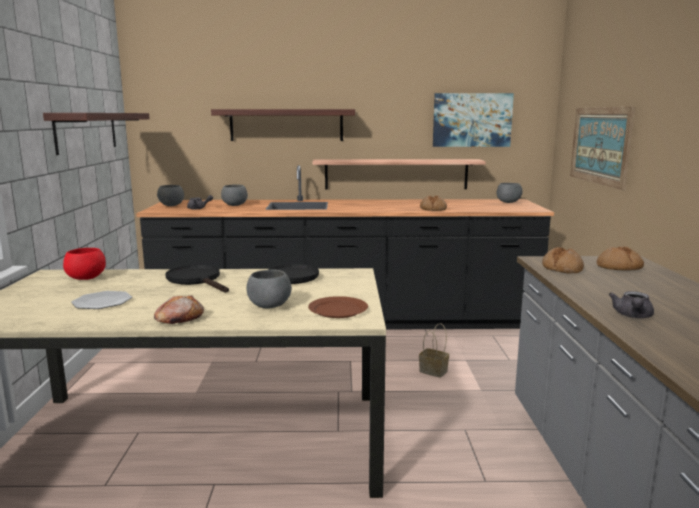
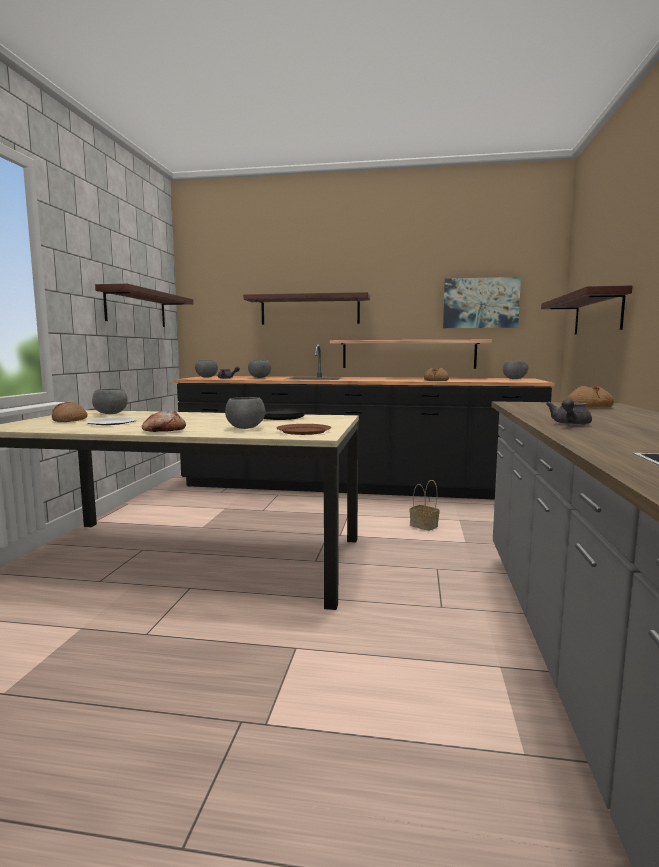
camera: 10 degrees right, 5 degrees down
red bowl [63,248,106,280] -> grey bowl [92,389,128,414]
black frying pan [165,265,229,292] -> none
bread [542,247,584,273] -> bread moved to [52,402,88,422]
picture [570,107,635,190] -> shelf [541,285,632,335]

